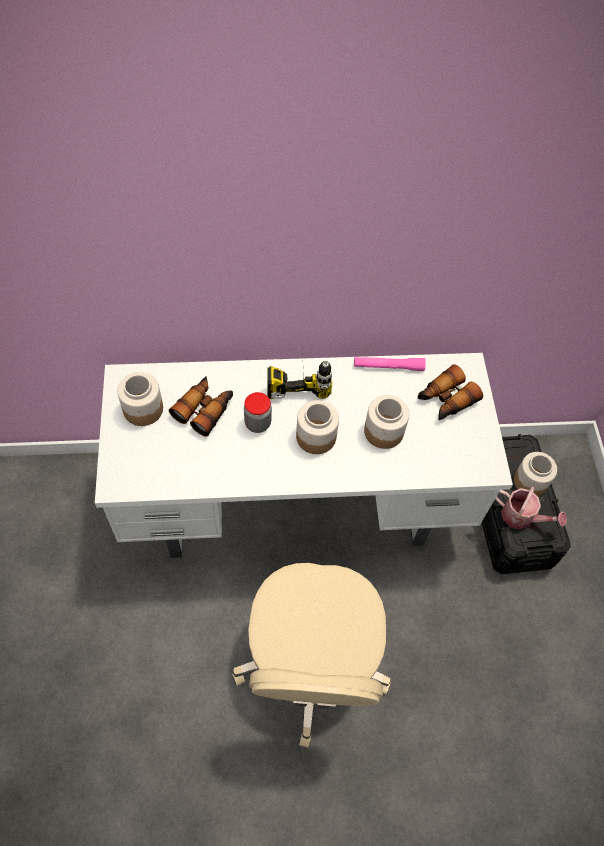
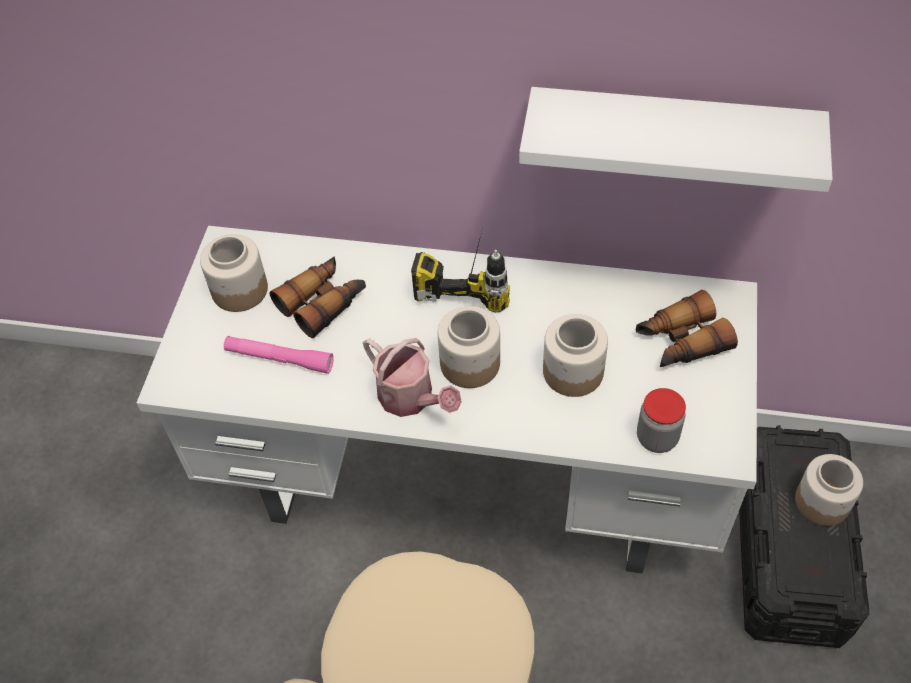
camera: 20 degrees right, 5 degrees down
jar [244,392,272,433] -> jar moved to [637,388,686,453]
pink flashlight [354,357,426,371] -> pink flashlight moved to [224,336,334,374]
watering can [495,486,567,529] -> watering can moved to [363,338,462,417]
none -> white shelf [519,87,833,192]

